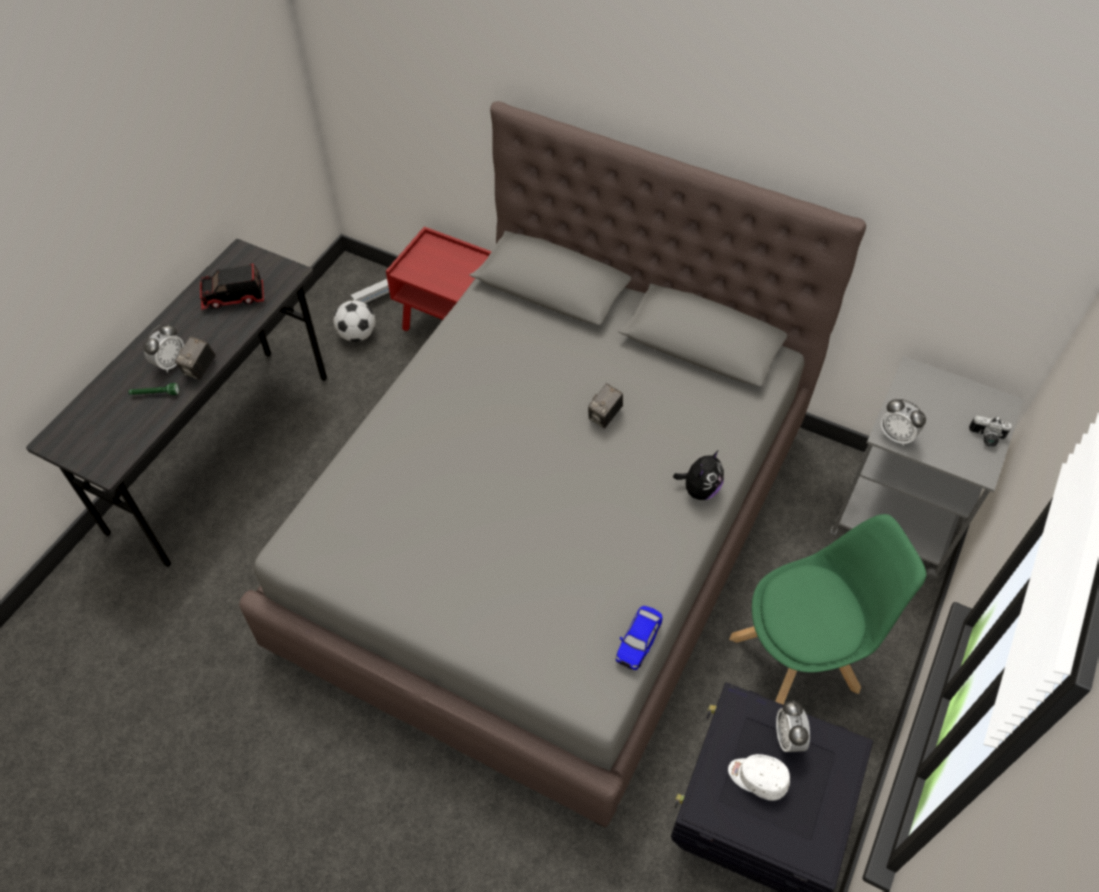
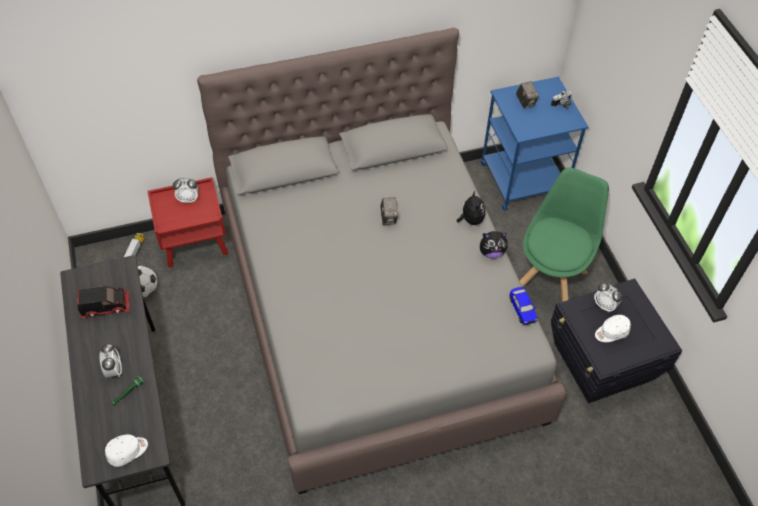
camera: 45 degrees left, 0 degrees up
camera [175,336,216,380] -> camera moved to [516,81,539,109]
toy truck [200,263,264,310] -> toy truck turned 135 degrees counterclockwise [77,286,130,318]
grey cart [829,356,1024,579] -> blue cart [481,77,588,211]
alarm clock [880,399,926,446] -> alarm clock moved to [173,178,198,203]
none -> white cap [105,435,148,467]
none -> plush toy [480,231,508,258]

